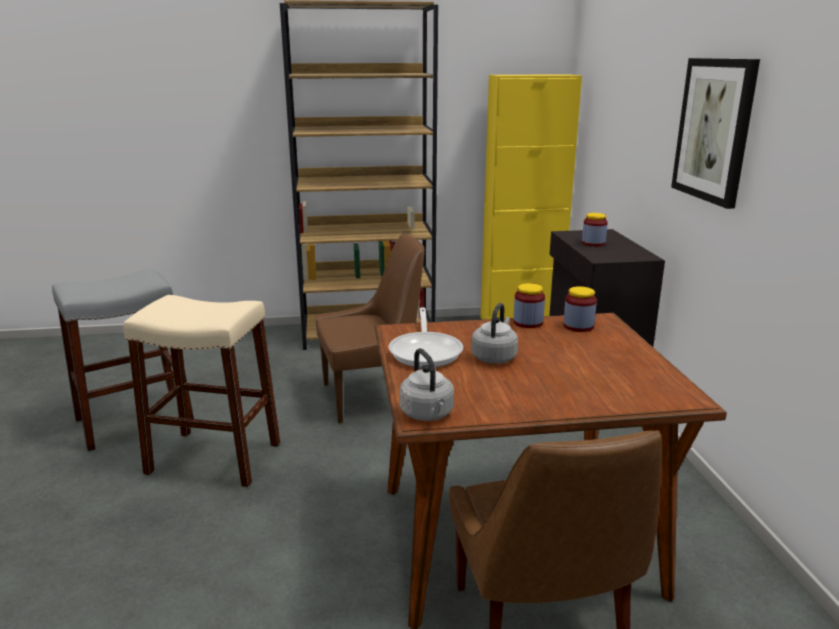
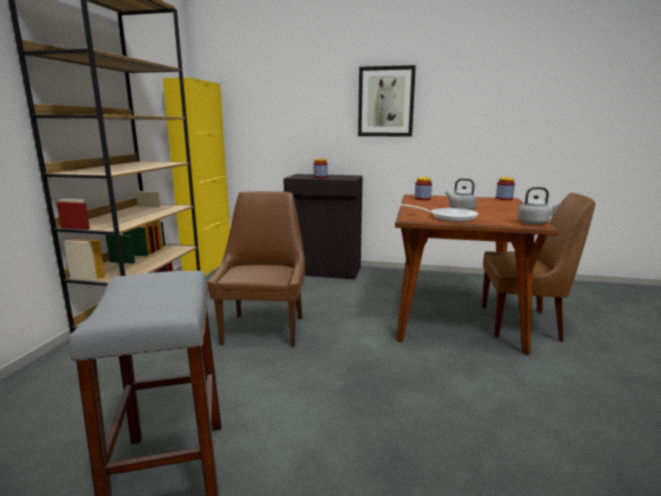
camera: 70 degrees left, 5 degrees down
beige stool [123,295,280,487] -> none
jar [513,283,545,328] -> jar moved to [496,177,515,200]

